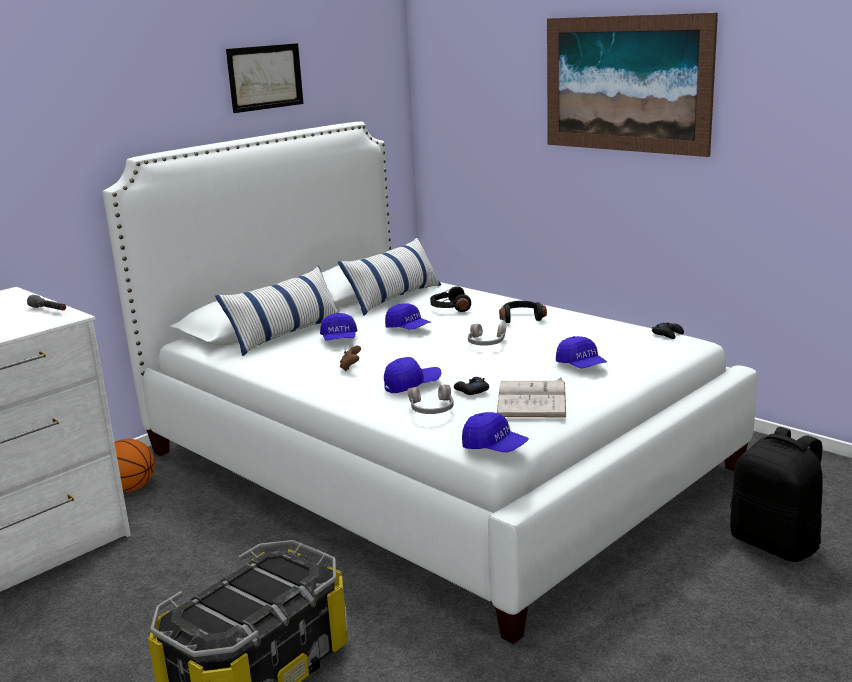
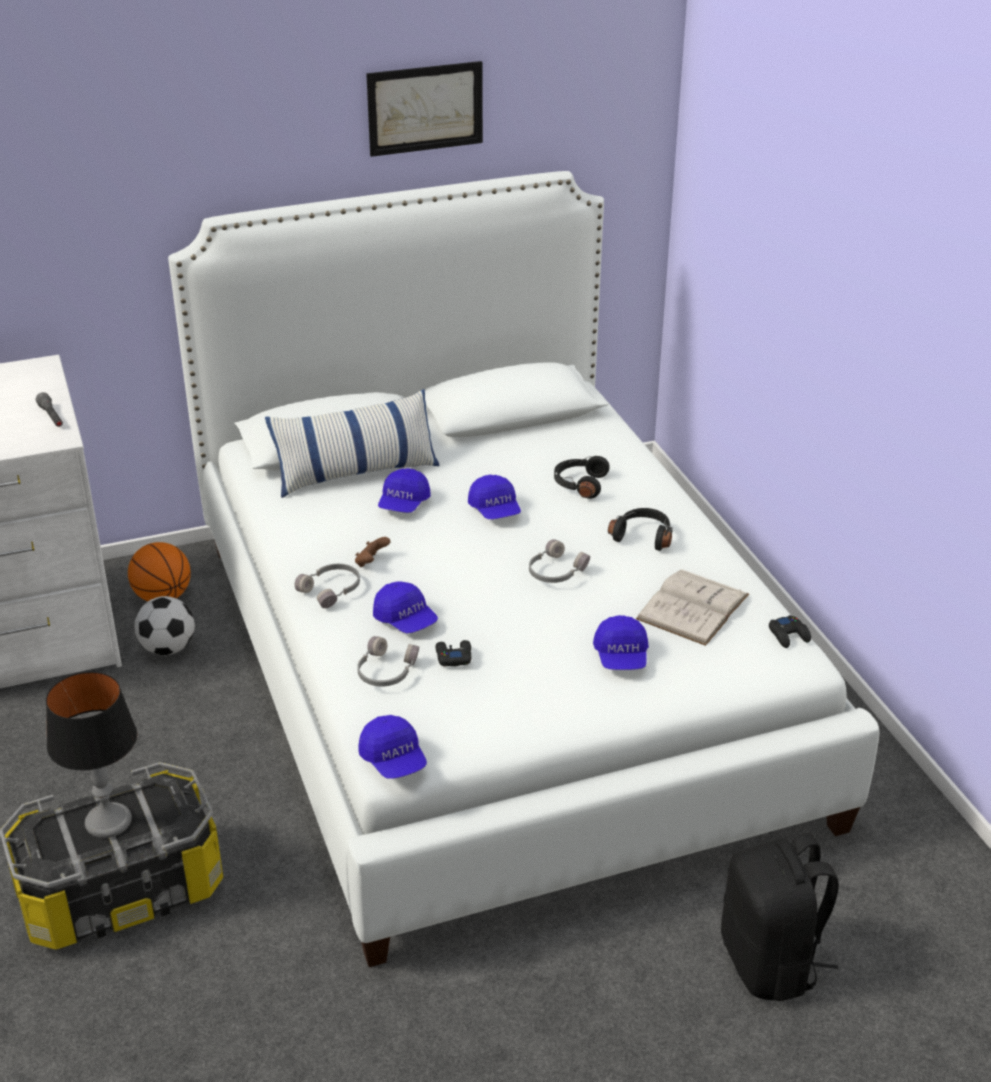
camera: 25 degrees right, 15 degrees up
pillow [338,237,441,316] -> none
blue cap [384,357,441,393] -> blue cap turned 45 degrees clockwise [373,581,438,633]
white book [497,377,566,418] -> white book moved to [636,569,749,646]
picture [547,13,718,157] -> none
none -> table lamp [46,672,137,838]
none -> football [134,596,195,655]
none -> grey headphones [295,564,360,608]

